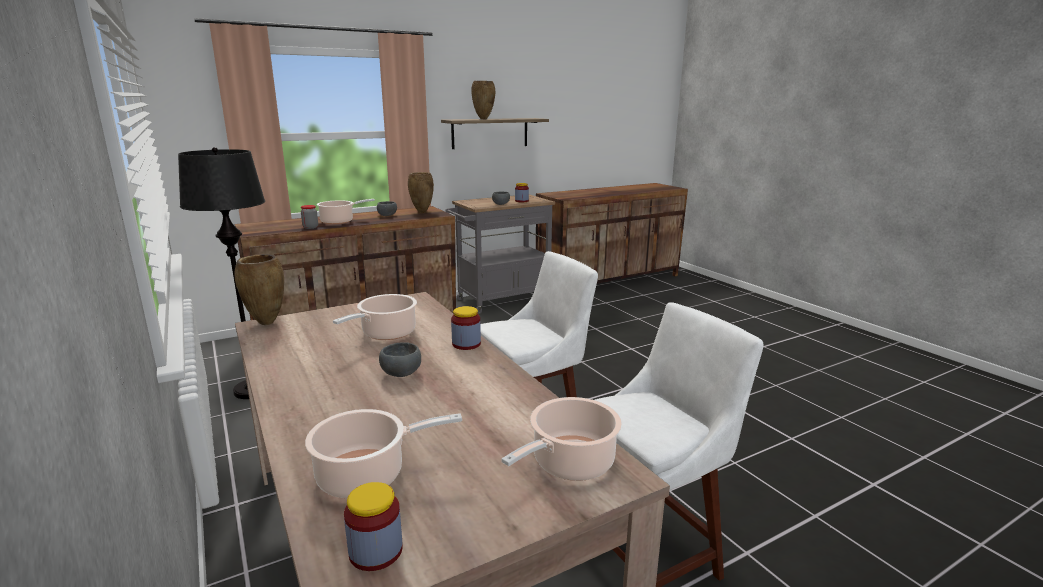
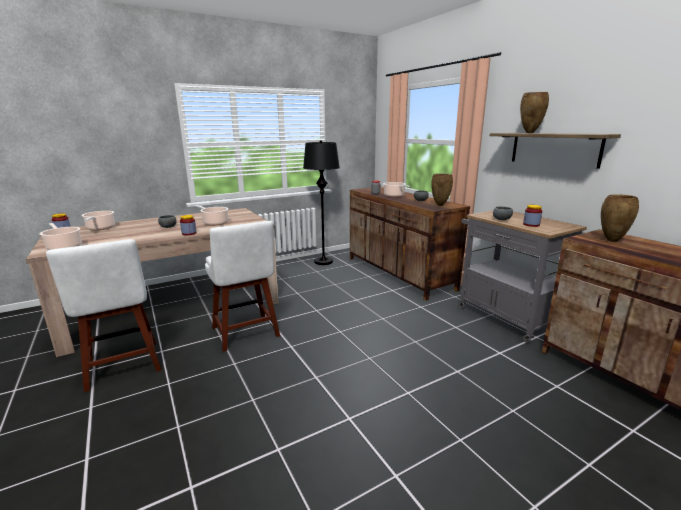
camera: 90 degrees right, 0 degrees up
brown vase [234,254,284,325] -> brown vase moved to [601,194,639,242]

